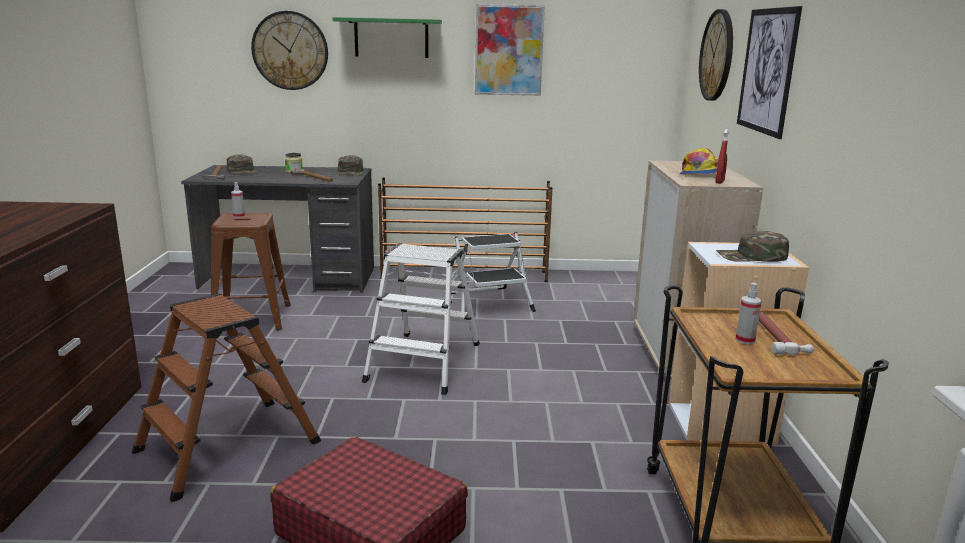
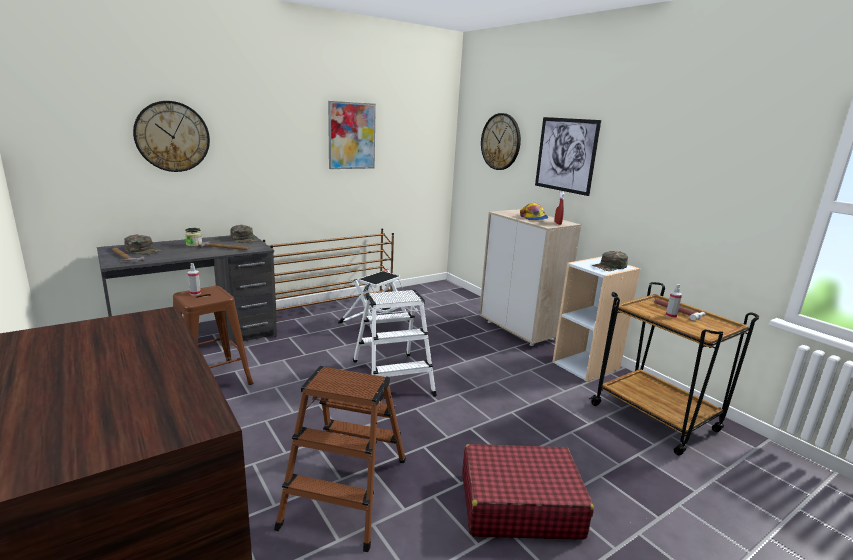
camera: 35 degrees left, 0 degrees up
green shelf [333,17,442,58] -> none

